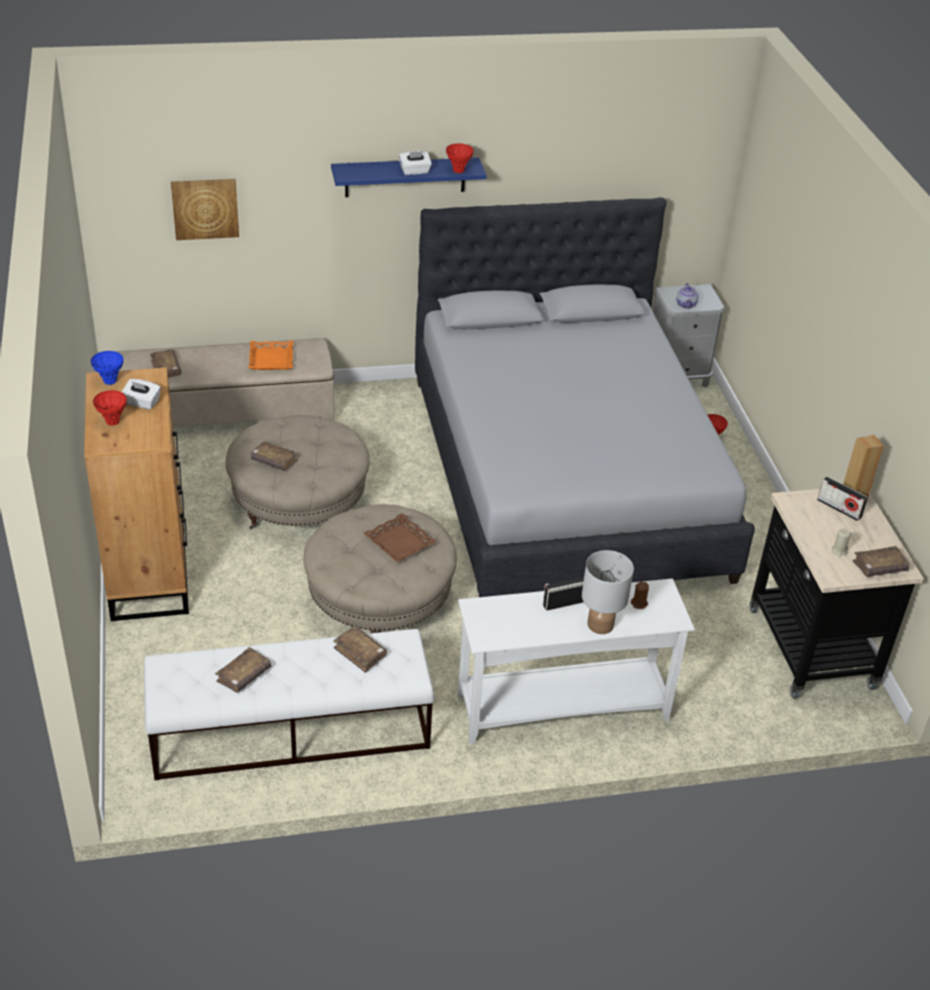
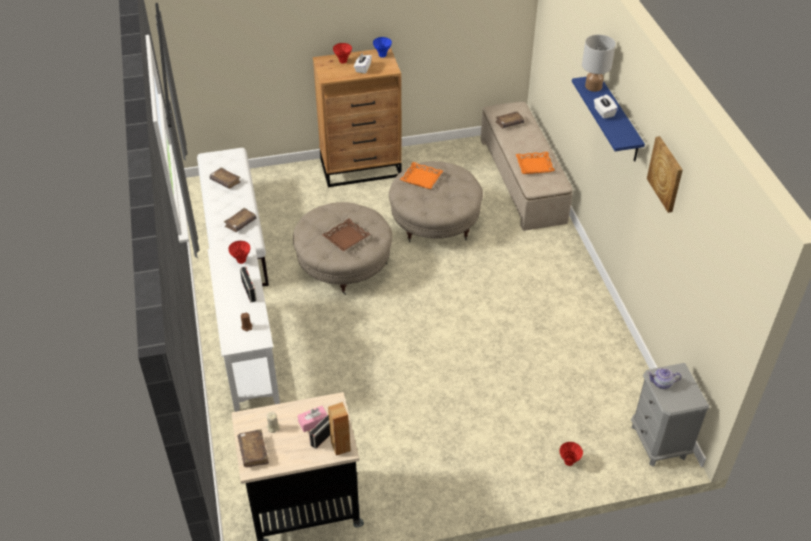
camera: 90 degrees right, 5 degrees up
picture [171,179,239,240] -> picture moved to [647,136,683,213]
brown book [251,441,298,471] -> orange tray [400,162,443,189]
grey bed [415,197,755,597] -> none
red vase [446,143,474,173] -> red vase moved to [228,241,250,264]
grey table lamp [582,550,634,634] -> grey table lamp moved to [582,35,616,92]
none -> pink tissue box [298,406,327,432]

